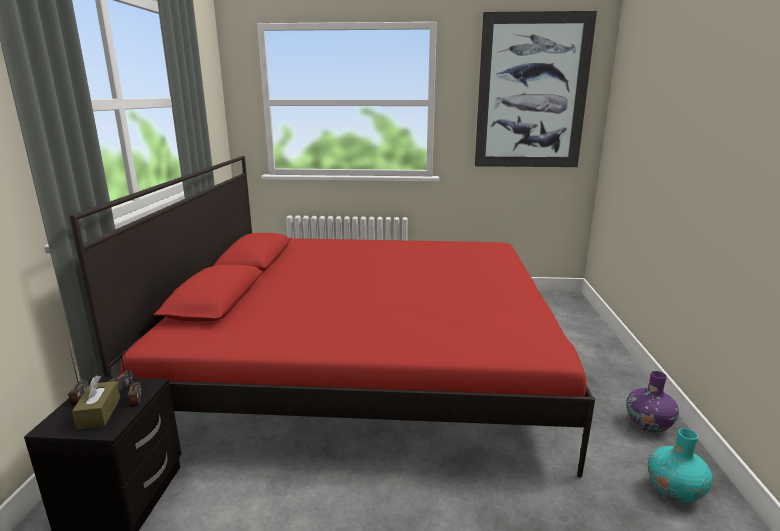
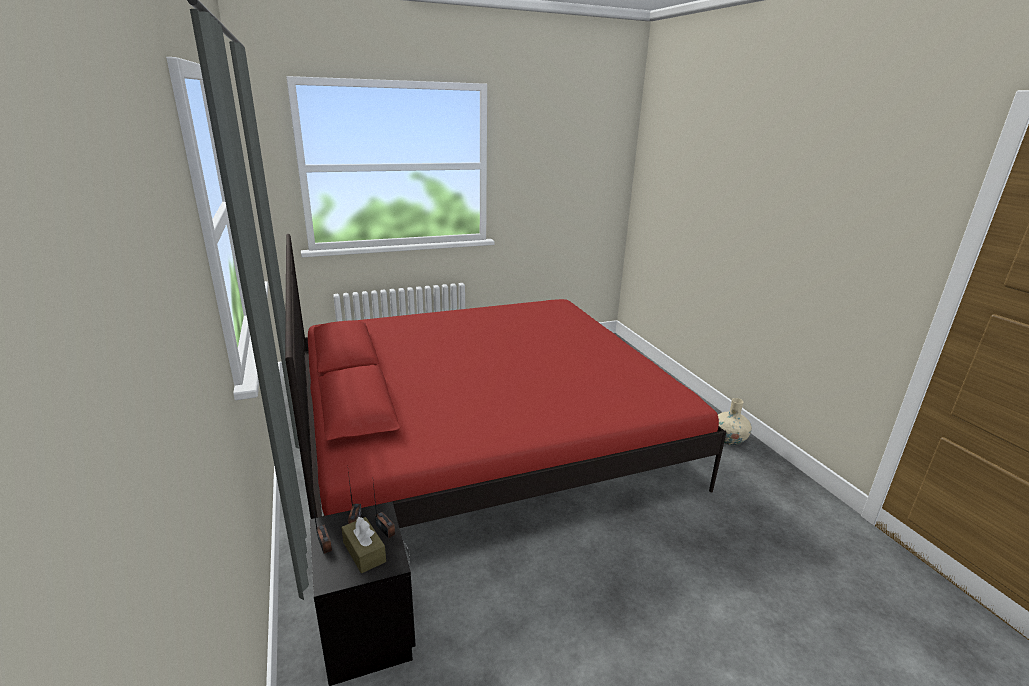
camera: 25 degrees left, 5 degrees up
picture [475,11,597,167] -> none
purple vase [626,371,679,433] -> beige vase [718,398,752,445]
turquoise vase [648,428,713,503] -> none

